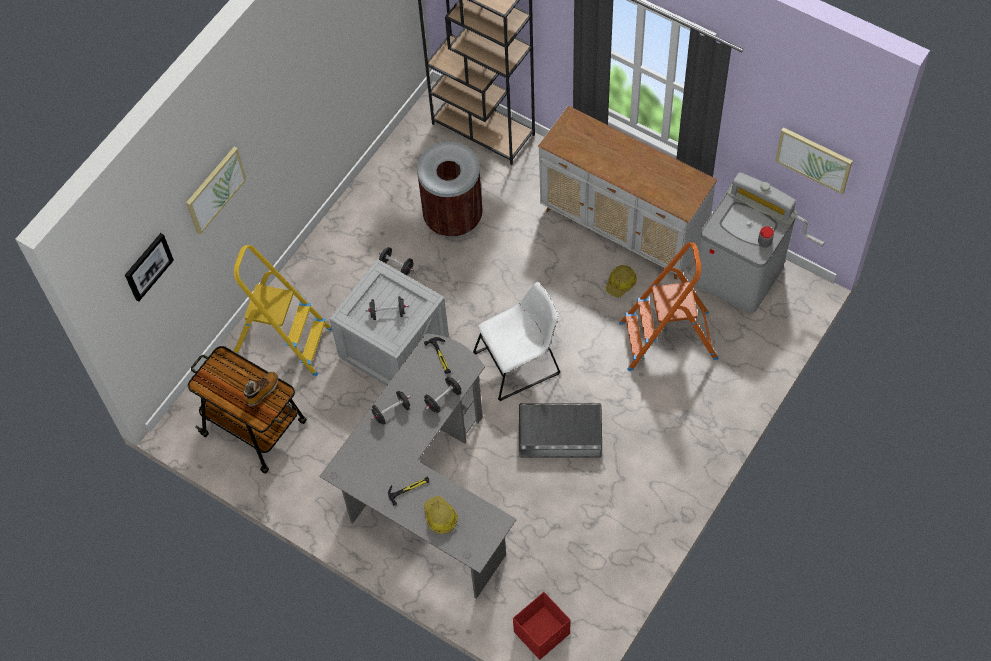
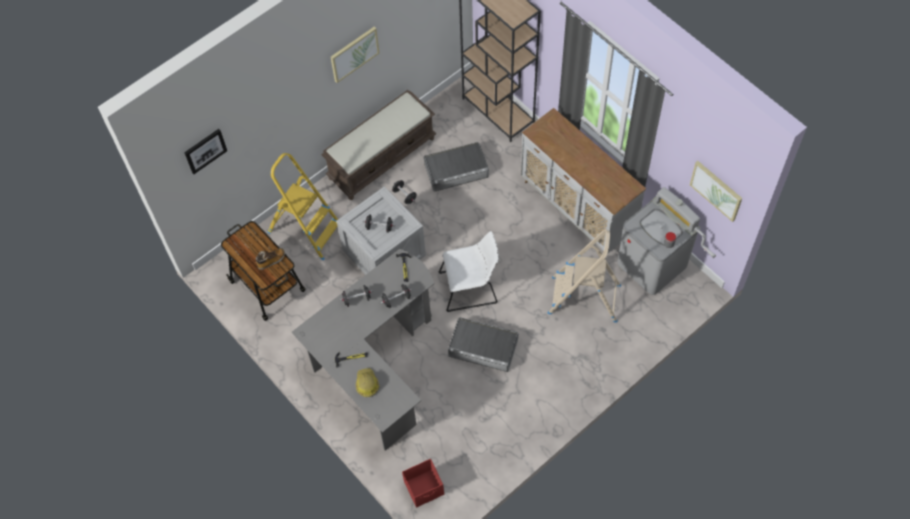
camera: 15 degrees right, 0 degrees up
picture [186,147,247,234] -> picture moved to [331,26,380,83]
brown trash can [417,142,483,238] -> grey storage box [424,142,489,192]
hard hat [605,265,637,298] -> none
orange step ladder [619,242,719,371] -> beige step ladder [548,229,621,323]
none -> brown bench [321,90,436,200]

